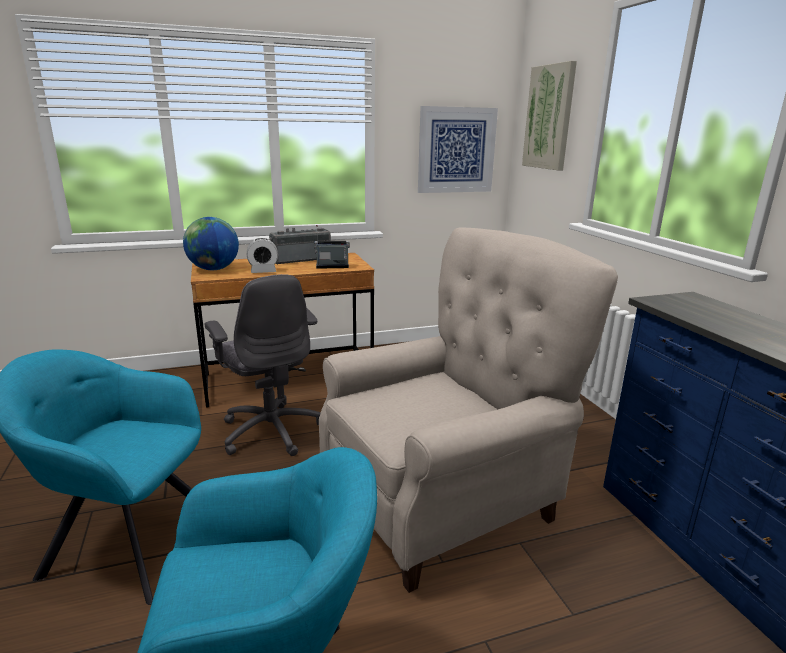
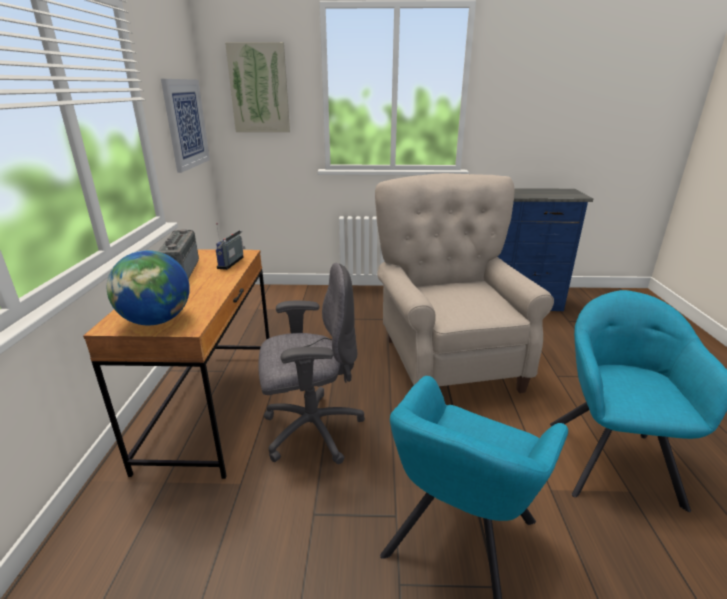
camera: 70 degrees left, 5 degrees up
alarm clock [247,238,278,273] -> none

